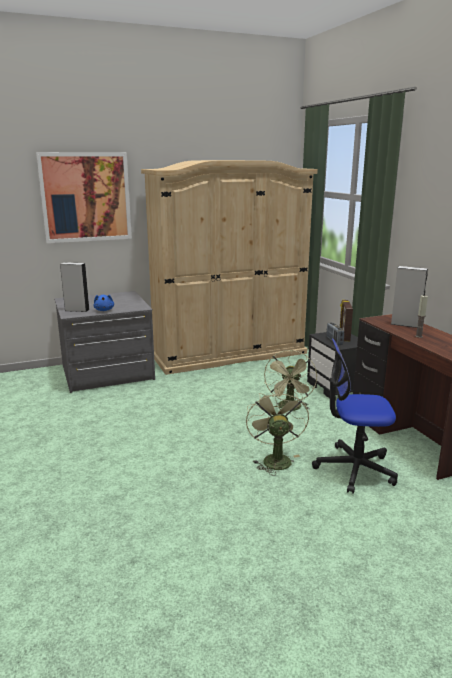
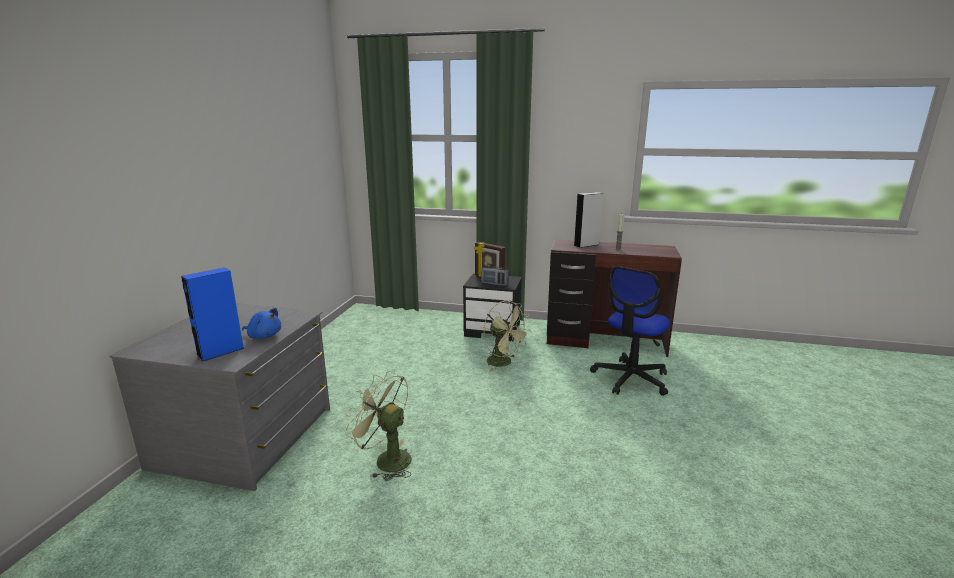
camera: 55 degrees left, 0 degrees up
picture [36,152,132,243] -> none
grey speaker [60,262,90,312] -> blue speaker [181,268,245,362]
beige wardrobe [141,160,318,375] -> none
green fan [246,388,309,476] -> green fan moved to [345,371,411,481]

